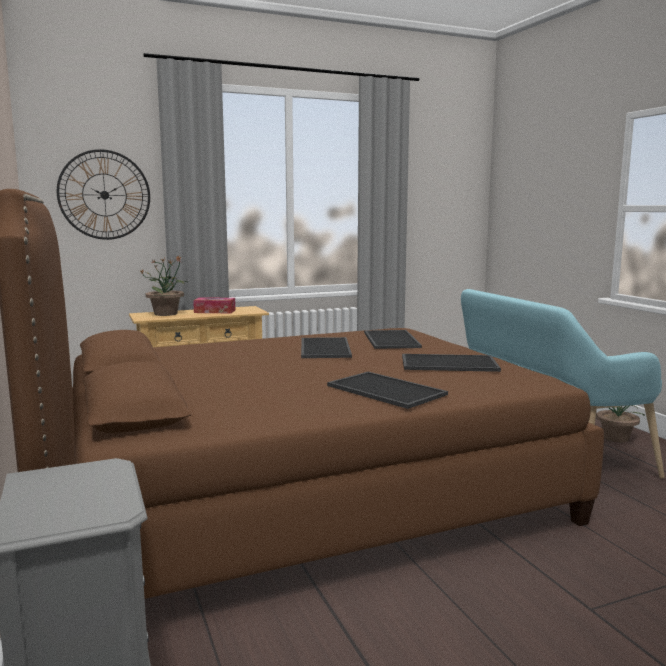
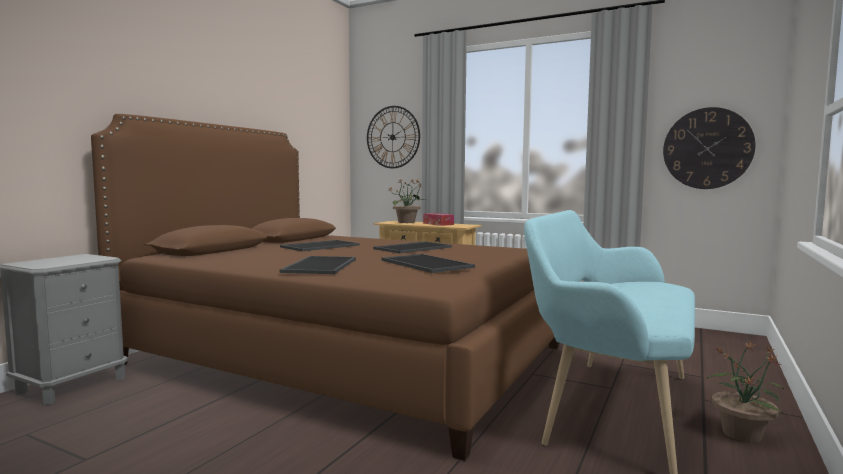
camera: 50 degrees right, 5 degrees down
tray [364,330,422,349] -> tray moved to [280,240,360,251]
none -> wall clock [663,107,756,189]

